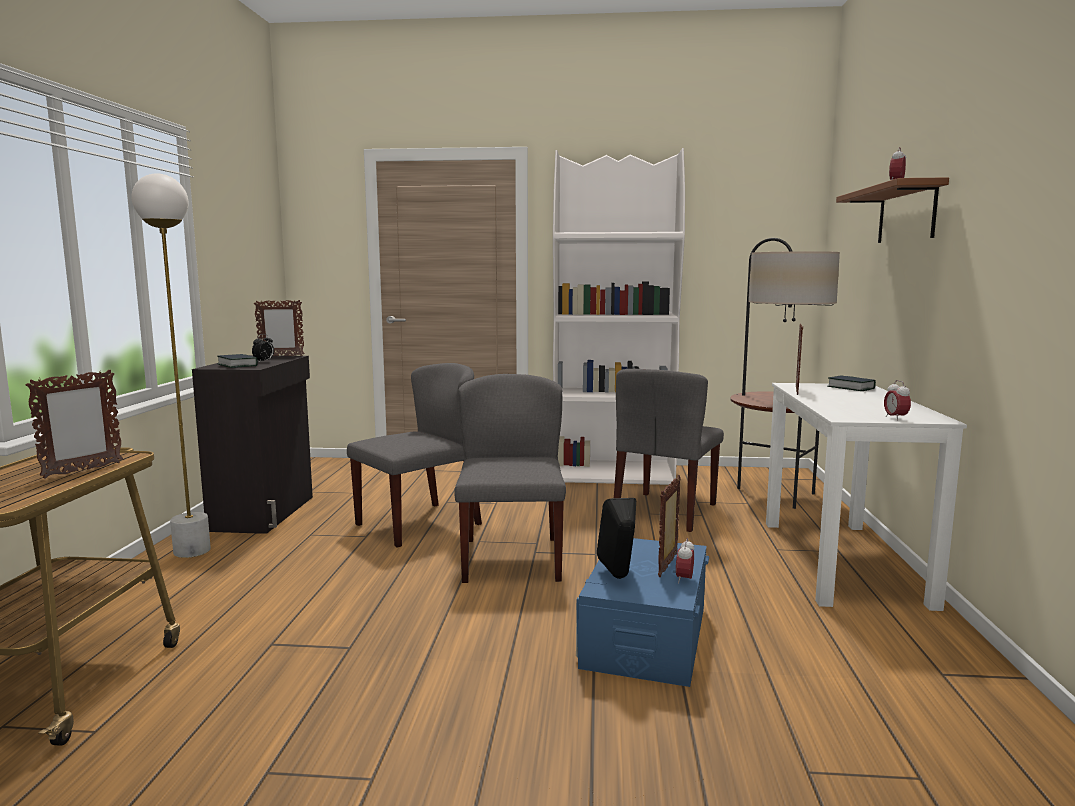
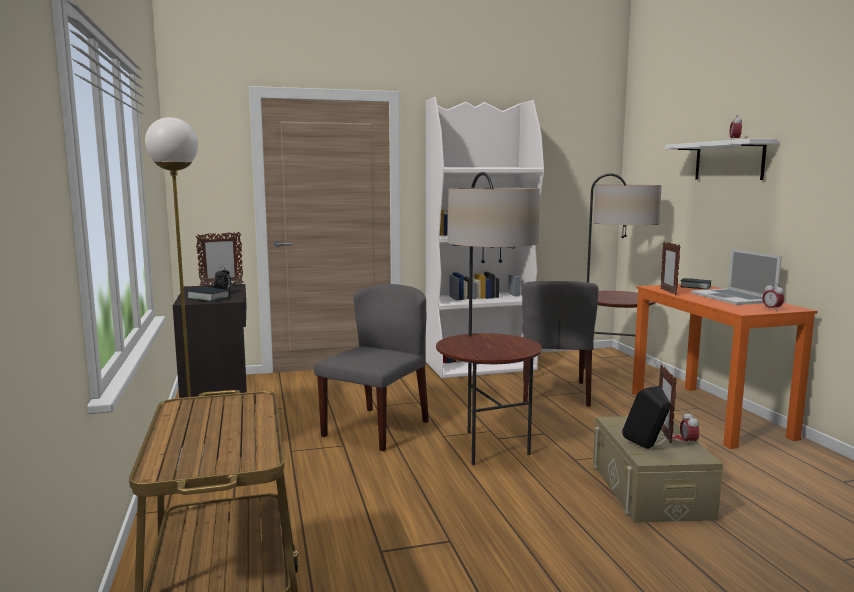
camera: 20 degrees left, 0 degrees up
picture frame [26,370,123,479] -> none
grey chair [454,374,566,583] -> floor lamp [436,172,542,465]
blue storage box [576,538,709,687] -> beige storage box [593,416,723,523]
white desk [766,383,967,611] -> orange desk [632,284,817,449]
brown shelf [836,177,949,243] -> white shelf [665,138,778,180]
none -> laptop [691,249,782,305]

